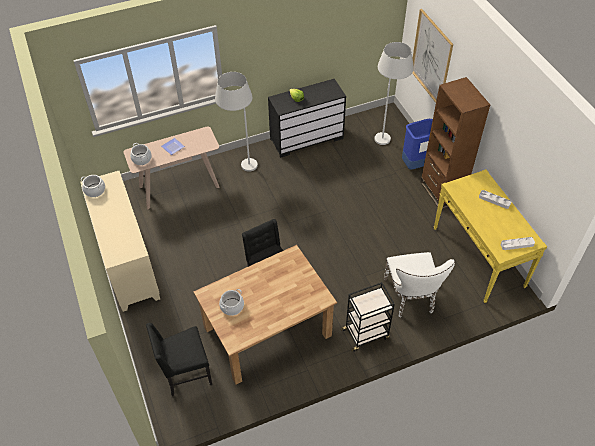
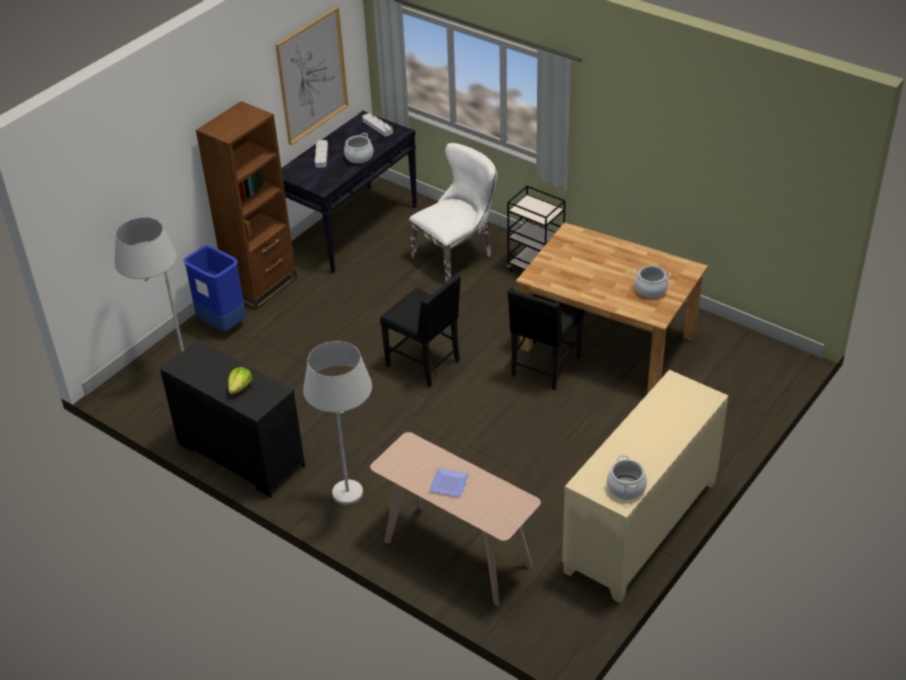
camera: 120 degrees left, 10 degrees down
cooking pot [130,143,152,165] -> cooking pot moved to [344,133,373,164]
black chair [146,323,212,396] -> black chair moved to [380,274,461,387]
picture [412,9,453,103] -> picture moved to [275,7,348,145]
yellow console table [434,169,547,303] -> black console table [281,111,417,273]

